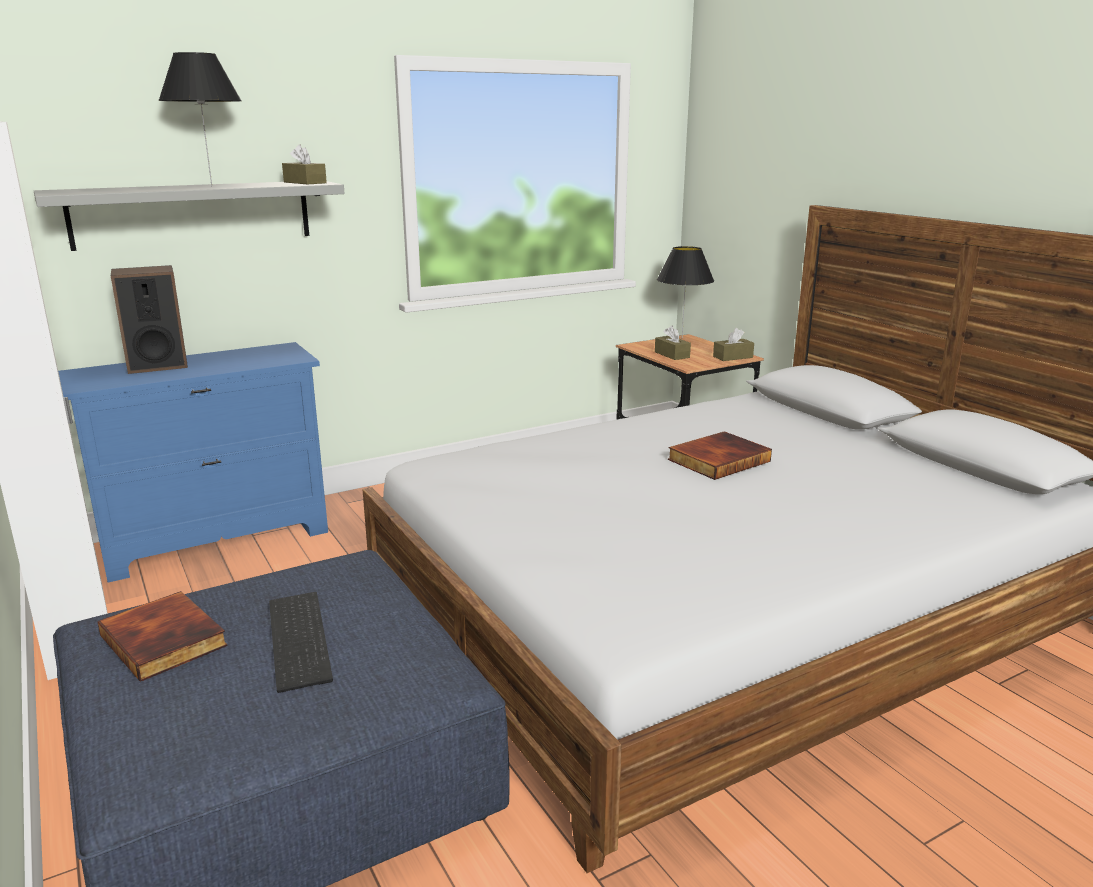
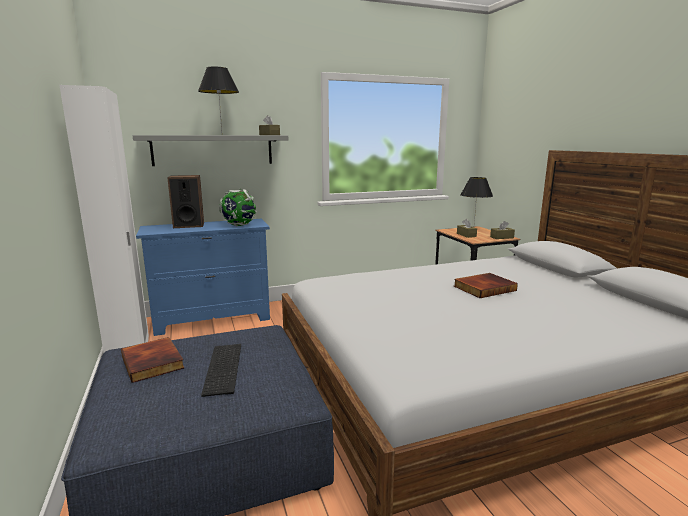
camera: 10 degrees right, 5 degrees down
none -> globe [219,189,257,226]

